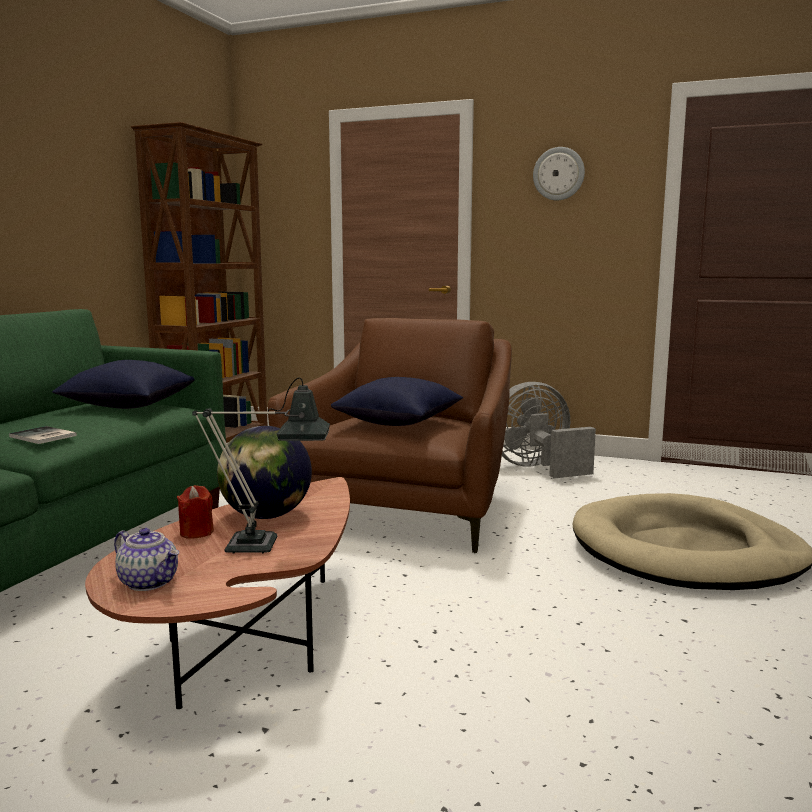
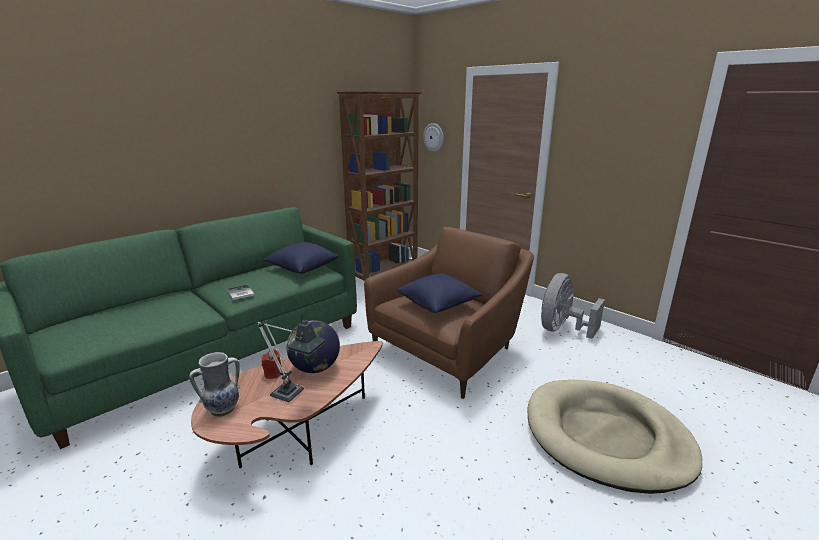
camera: 25 degrees right, 10 degrees up
teapot [114,528,179,591] -> vase [189,352,241,417]
grey fan [502,382,596,478] -> grey fan turned 60 degrees counterclockwise [541,273,605,339]
wall clock [533,147,585,201] -> wall clock moved to [423,123,444,152]

